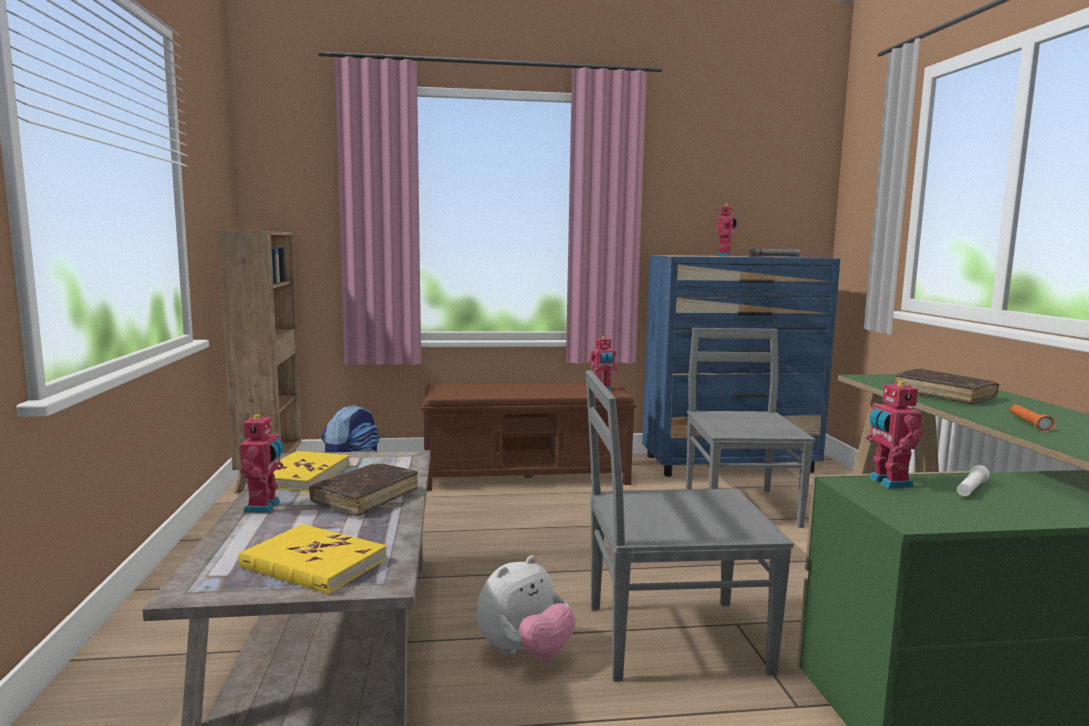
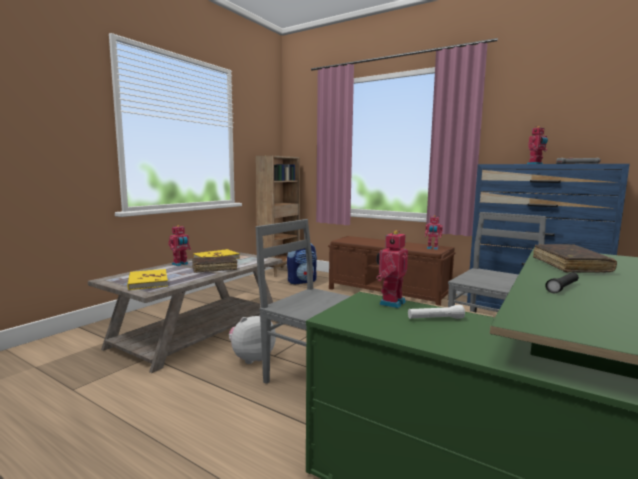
camera: 40 degrees right, 0 degrees up
plush toy [477,555,576,659] -> plush toy turned 150 degrees clockwise [229,315,276,364]
orange flashlight [1010,404,1055,432] -> black flashlight [545,273,579,293]

